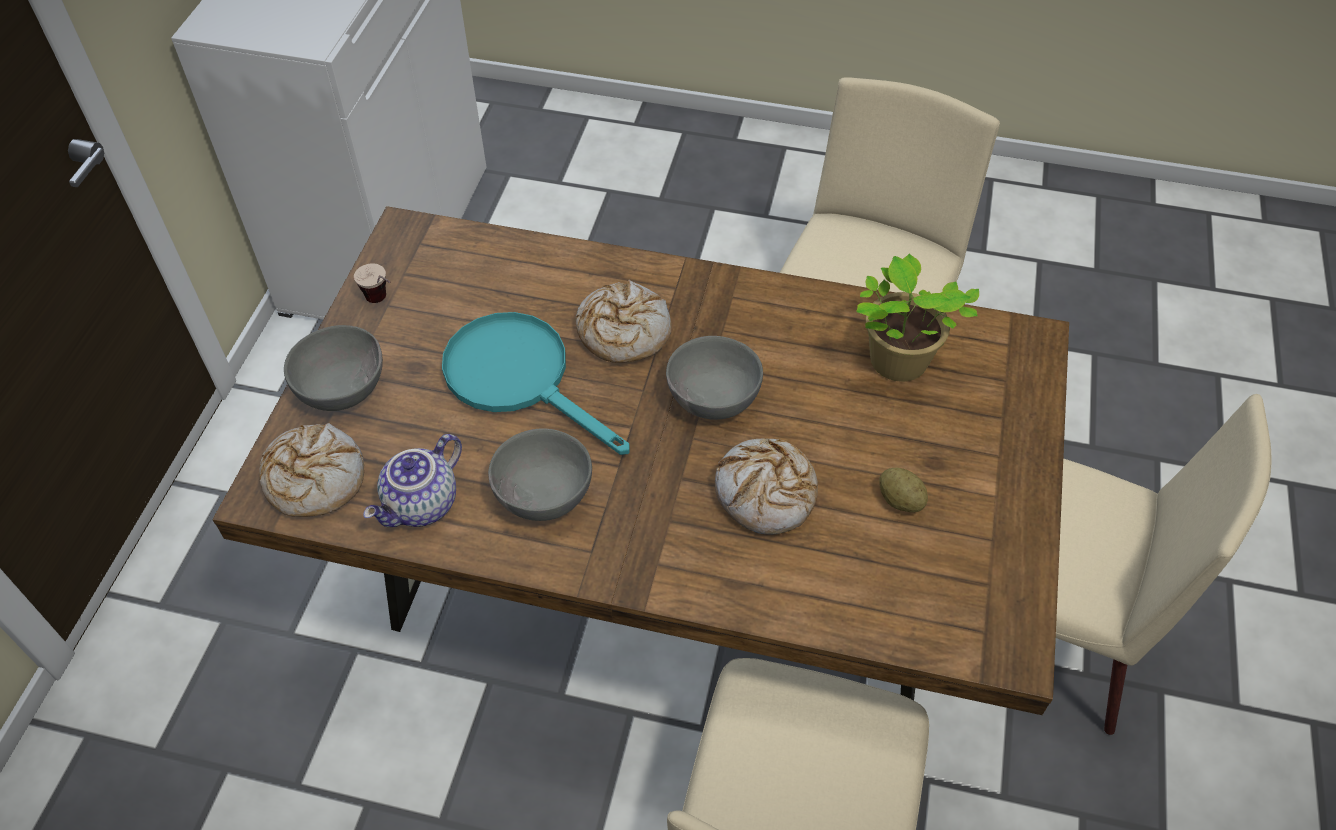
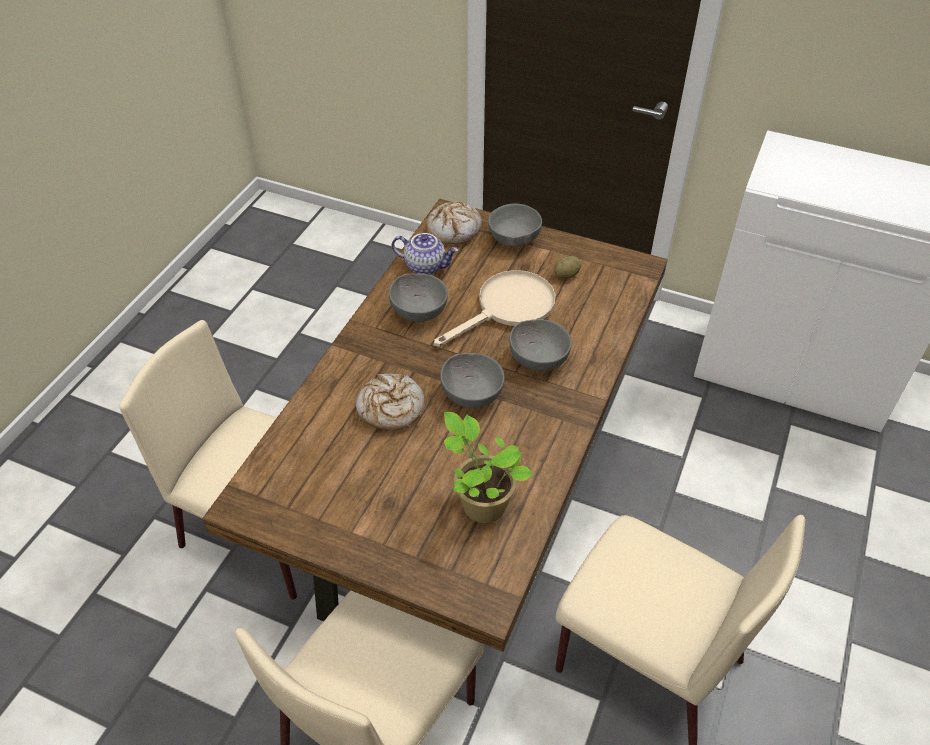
camera: 100 degrees right, 5 degrees down
cup [354,263,390,303] -> none
teapot [363,434,462,527] -> teapot turned 150 degrees clockwise [392,233,458,275]
turquoise frying pan [442,312,629,455] -> beige frying pan [434,270,555,347]
bread [575,280,672,363] -> grey bowl [509,319,572,371]
potato [879,467,928,512] -> potato moved to [554,256,581,279]

